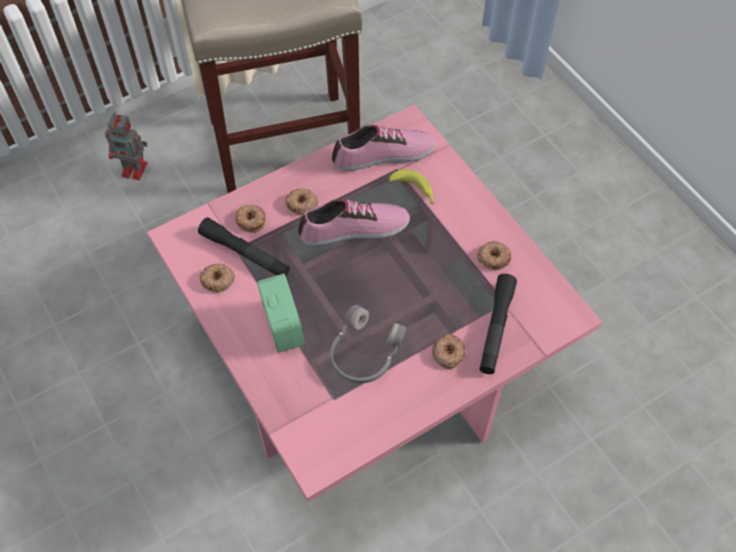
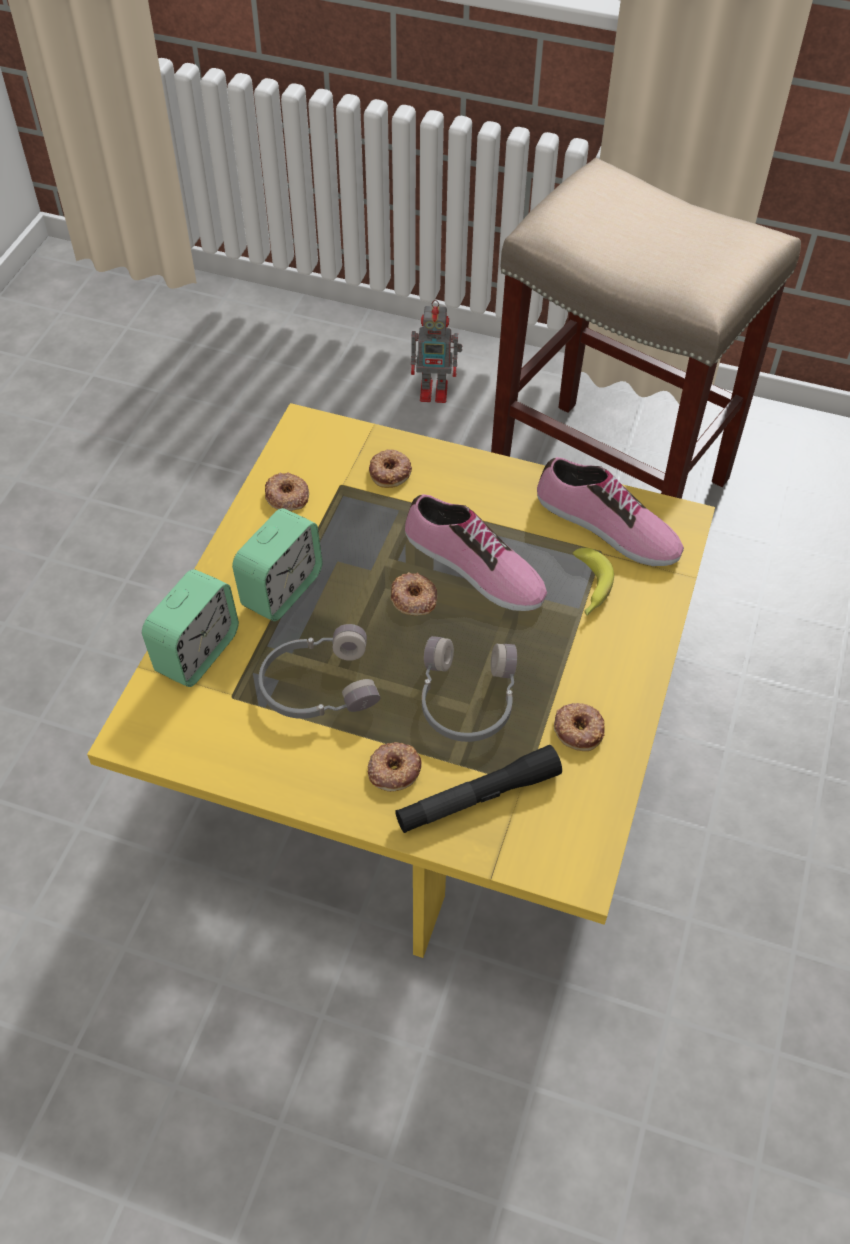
camera: 50 degrees right, 5 degrees down
toy robot [105,112,148,180] -> toy robot turned 60 degrees counterclockwise [411,300,462,403]
pink coffee table [147,104,602,502] -> yellow coffee table [87,403,715,958]
black flashlight [198,217,290,276] -> none
donut [286,188,318,215] -> donut moved to [391,572,438,616]
none -> alarm clock [142,569,239,687]
none -> grey headphones [422,636,517,742]

